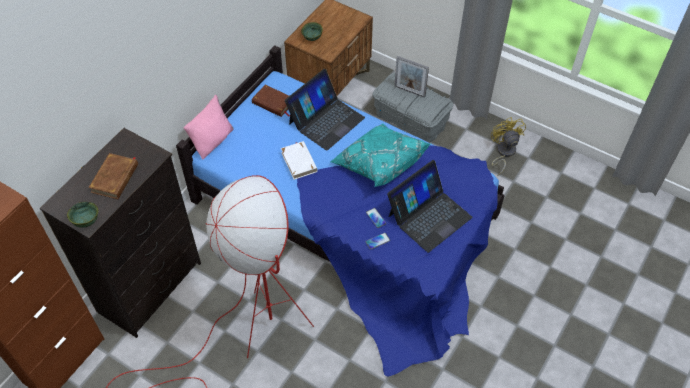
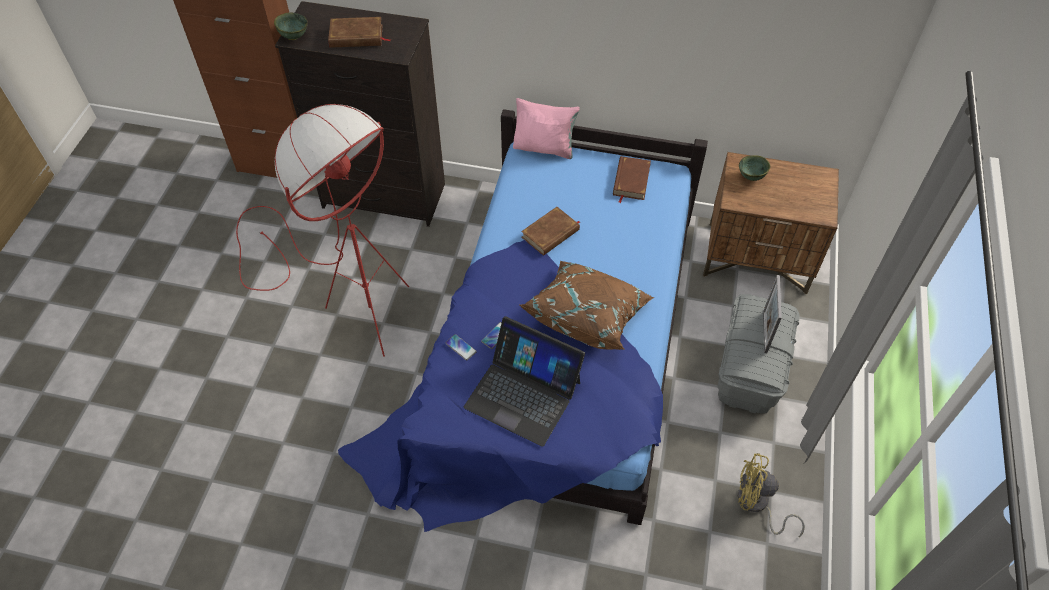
camera: 70 degrees right, 0 degrees up
white book [281,141,318,180] -> brown book [521,207,580,256]
laptop [285,69,365,151] -> none
turquoise pillow [330,123,431,187] -> brown pillow [519,261,654,350]
yellow fan [491,117,526,176] -> yellow fan turned 135 degrees counterclockwise [738,453,805,537]

